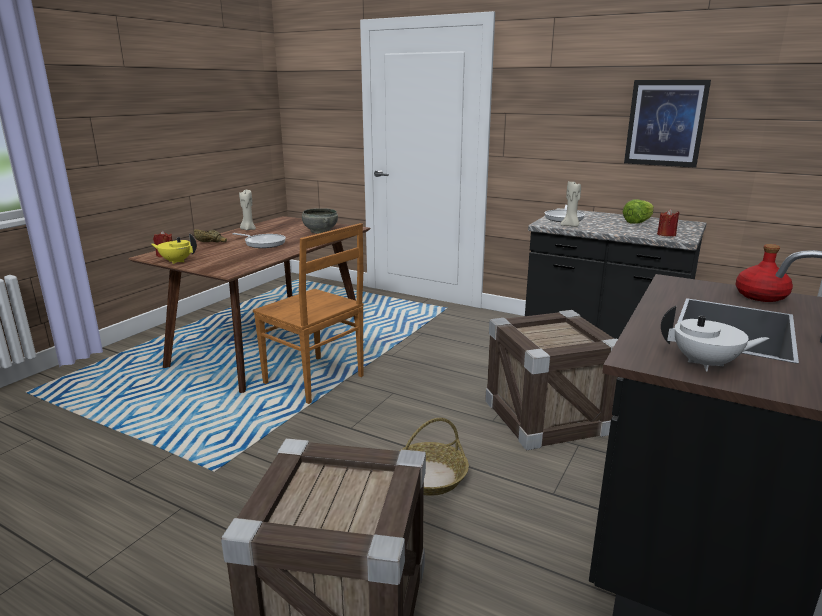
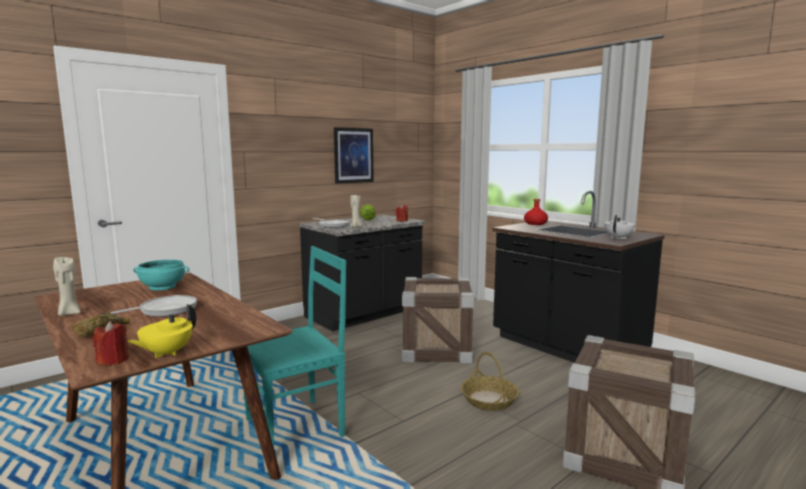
camera: 70 degrees left, 10 degrees down
brown chair [253,223,364,404] -> turquoise chair [244,246,346,447]
grey bowl [302,208,338,233] -> turquoise bowl [133,260,189,291]

